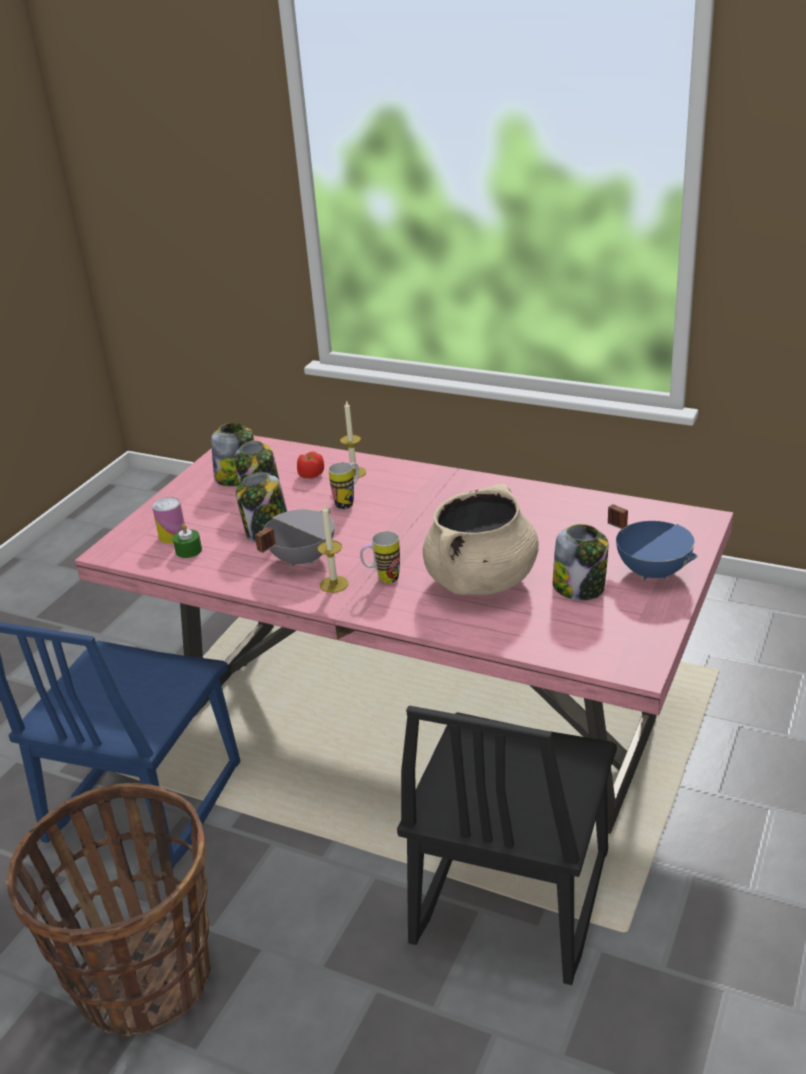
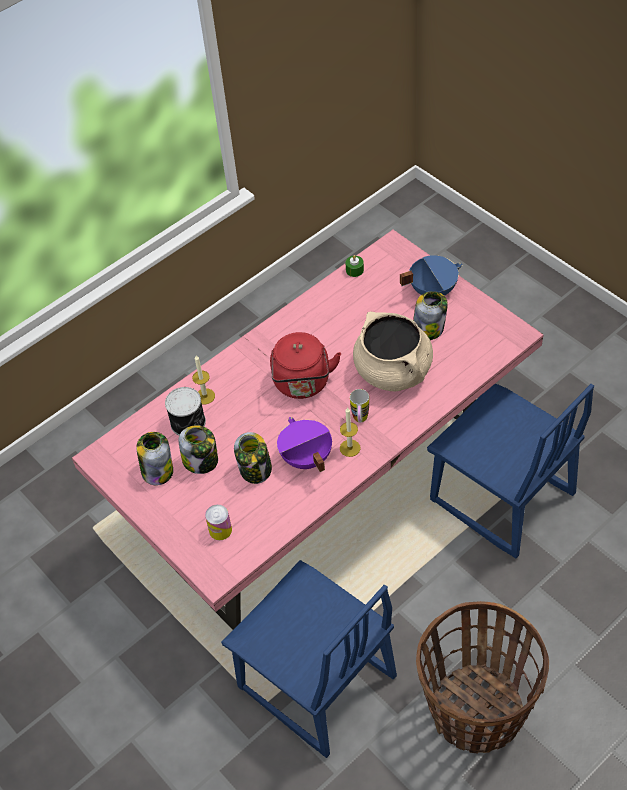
camera: 65 degrees left, 20 degrees up
green candle [173,524,202,558] -> green candle moved to [345,255,364,277]
grey cooking pot [255,508,335,567] -> purple cooking pot [277,417,332,472]
tomato [297,451,324,478] -> can [165,387,206,435]
mug [328,462,359,509] -> none
black chair [397,706,617,985] -> blue chair [427,383,594,559]
none -> red kettle [270,332,341,399]

